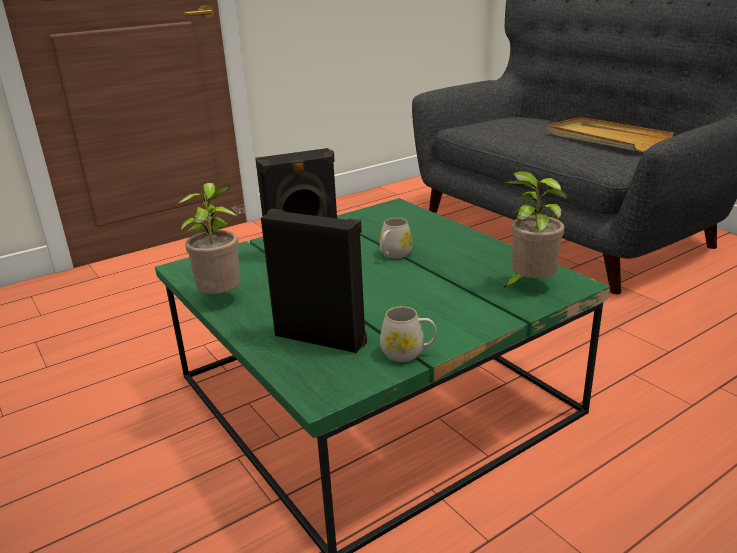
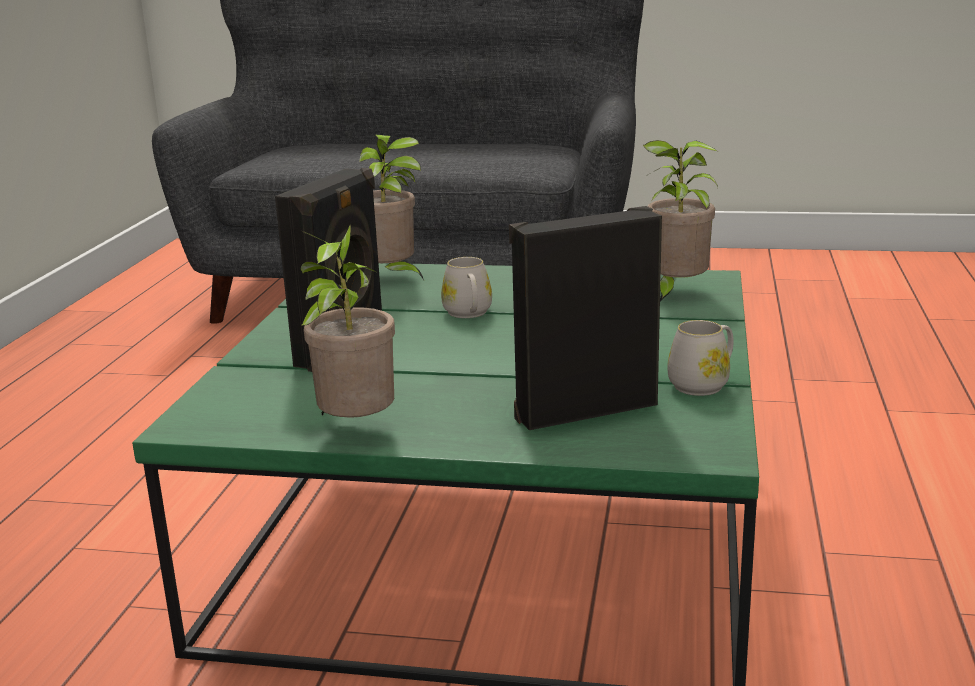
camera: 45 degrees left, 5 degrees down
beige tray [547,117,674,152] -> none
none -> potted plant [359,134,424,280]

